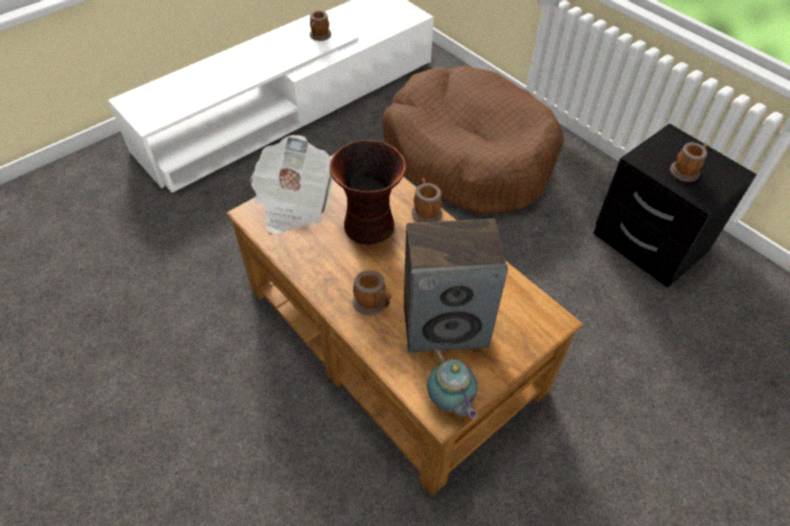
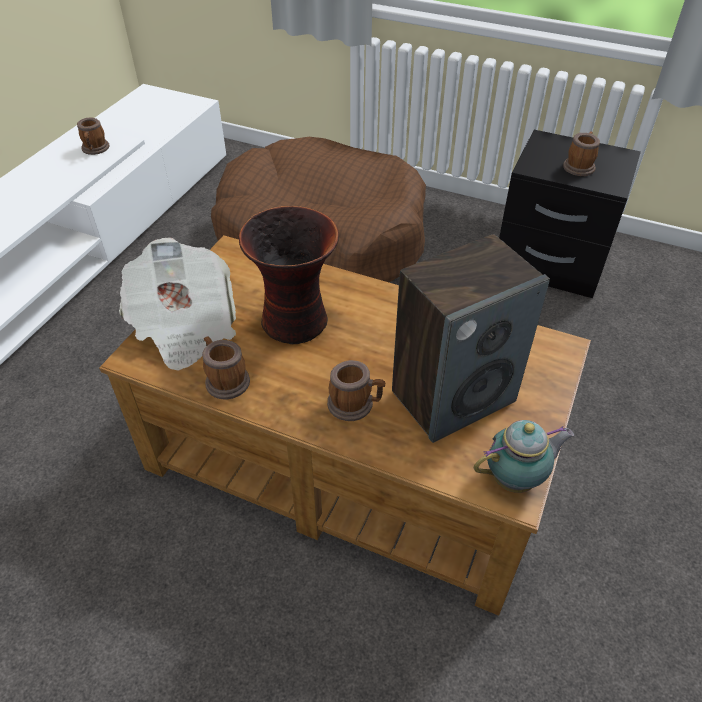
camera: 25 degrees left, 5 degrees down
mug [412,178,442,222] -> mug moved to [202,336,250,400]
teapot [427,348,477,419] -> teapot turned 60 degrees counterclockwise [474,420,574,493]

